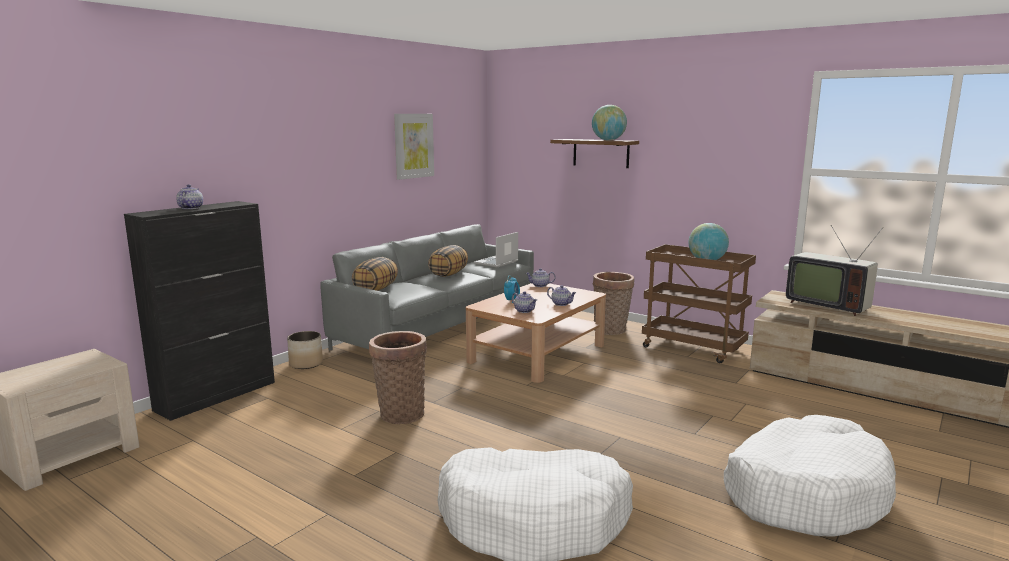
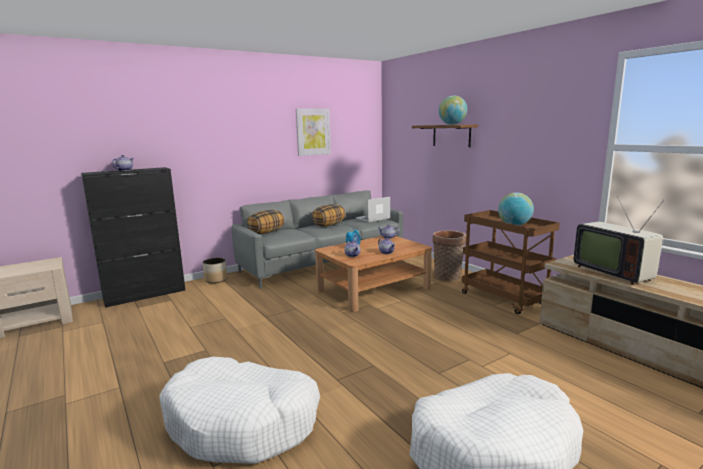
camera: 20 degrees right, 0 degrees up
basket [369,331,427,424] -> none

